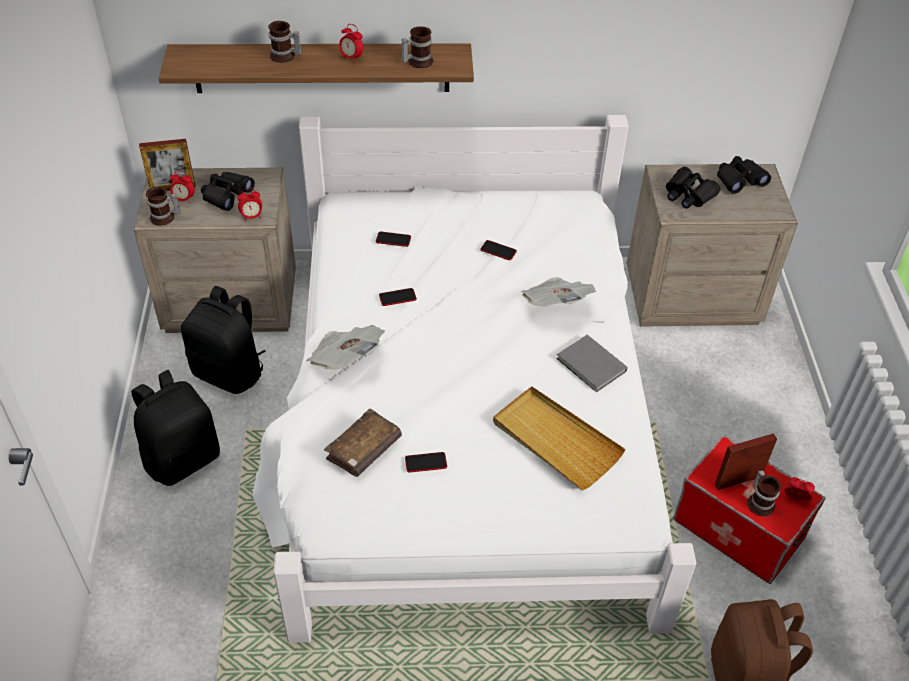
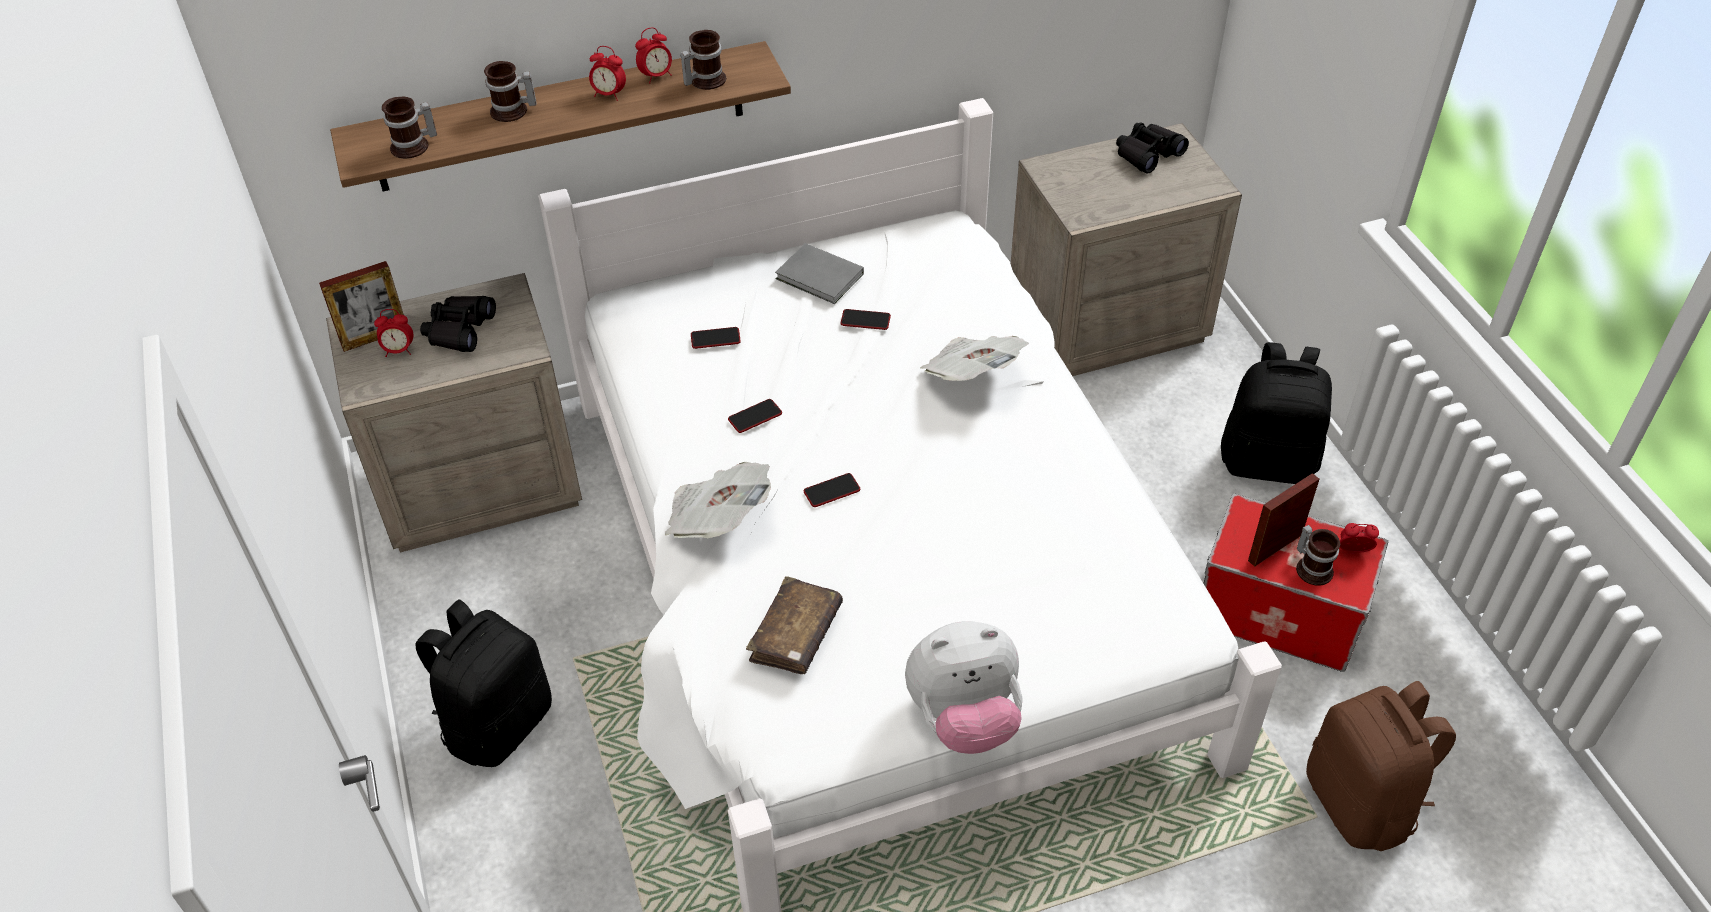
camera: 15 degrees left, 0 degrees up
mug [146,187,181,226] -> mug moved to [382,97,437,159]
black backpack [181,286,266,394] -> black backpack moved to [1221,342,1332,484]
alarm clock [238,188,262,222] -> alarm clock moved to [635,27,672,83]
phone [405,452,447,473] -> phone moved to [804,473,860,507]
beige tray [493,386,626,490] -> none
grey book [556,335,627,392] -> grey book moved to [775,243,864,304]
black binoculars [666,167,720,209] -> none
none -> plush toy [905,621,1022,754]

